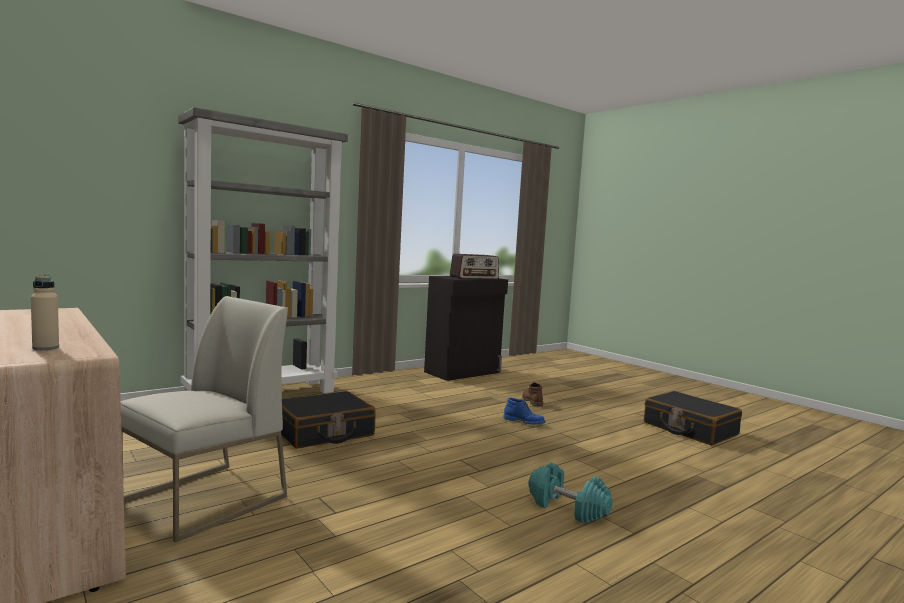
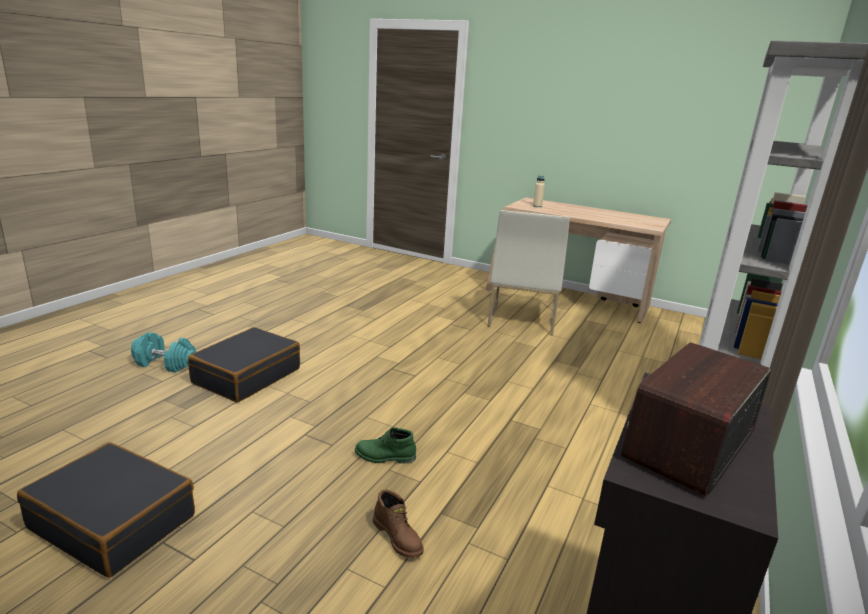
camera: 155 degrees right, 15 degrees up
black suitcase [281,391,376,449] -> black suitcase moved to [188,327,300,403]
blue boot [503,398,545,425] -> green boot [355,427,416,464]
turquoise dumbbell [529,462,613,523] -> turquoise dumbbell moved to [131,332,196,373]

